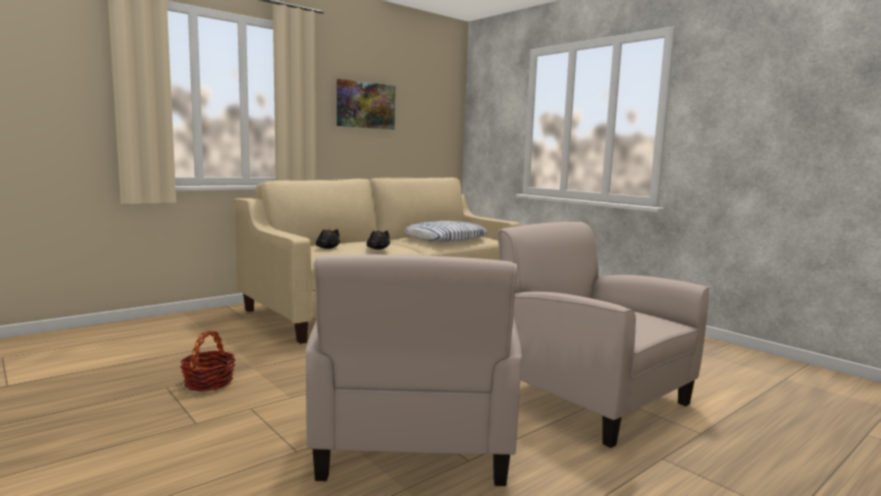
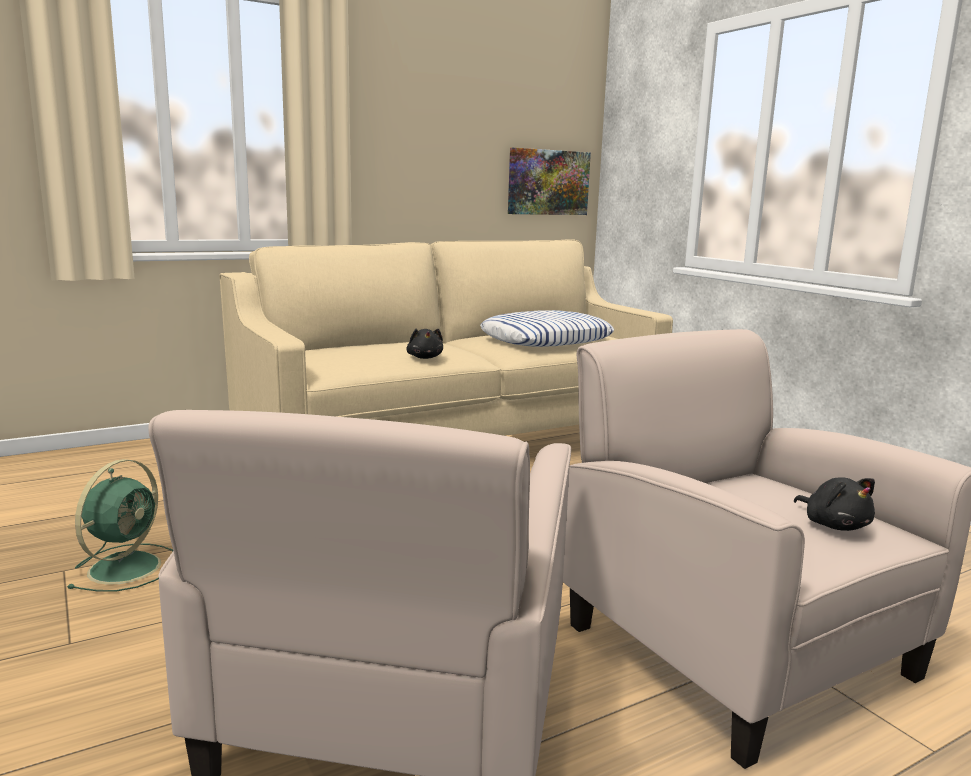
camera: 10 degrees right, 5 degrees up
basket [180,330,236,392] -> green fan [66,459,173,592]
black plush toy [316,229,340,249] -> black plush toy moved to [794,477,875,531]
picture [337,79,395,130] -> picture moved to [508,148,591,215]

